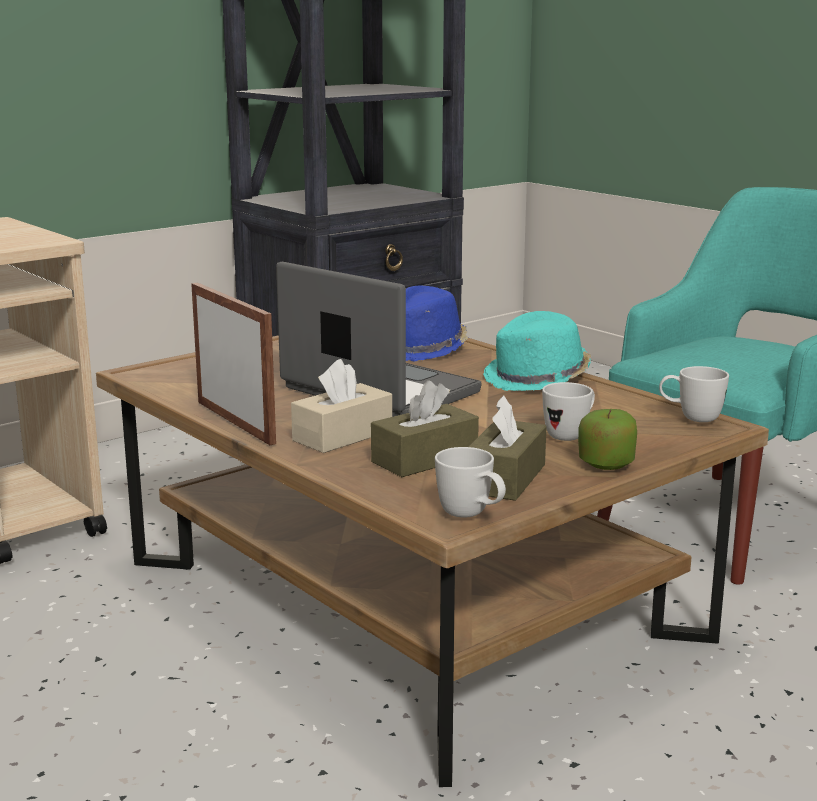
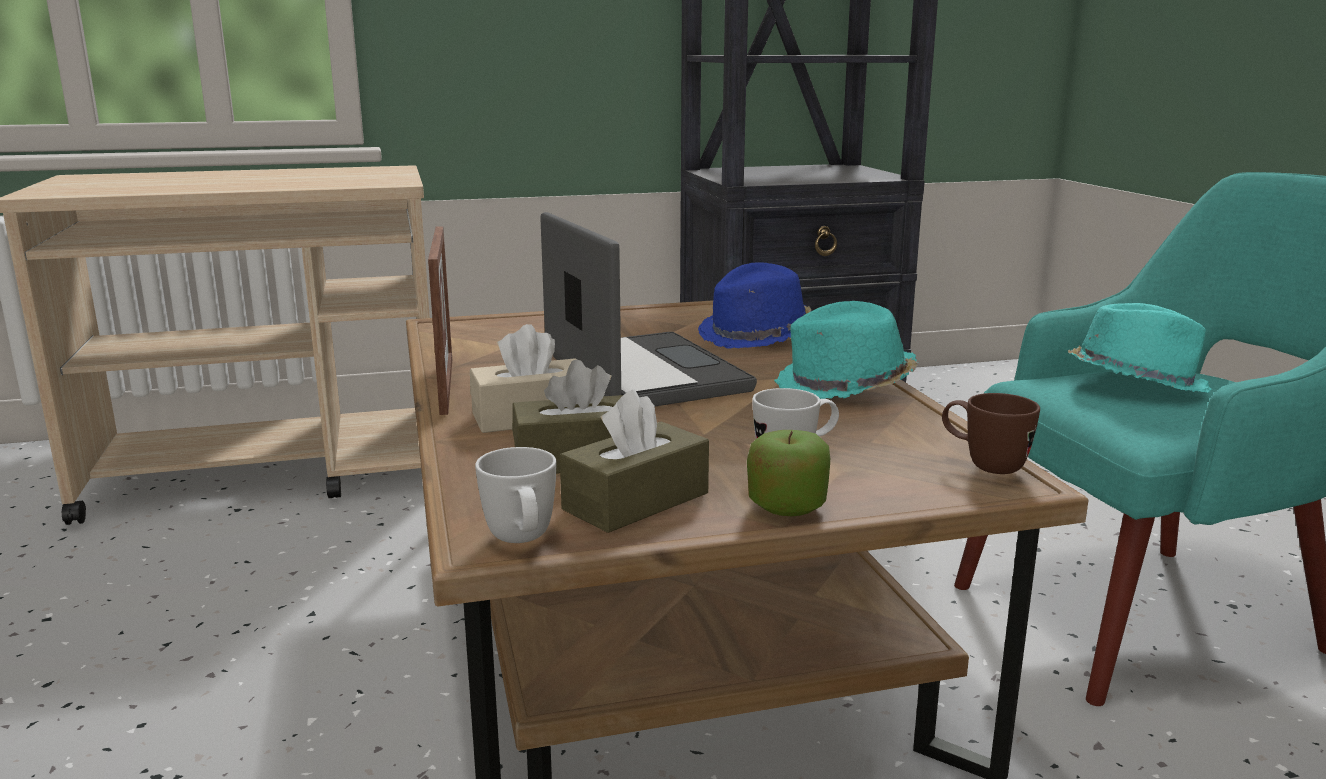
camera: 25 degrees right, 0 degrees up
white mug [659,366,729,422] -> brown mug [942,393,1040,474]
none -> turquoise hat [1068,303,1212,393]

